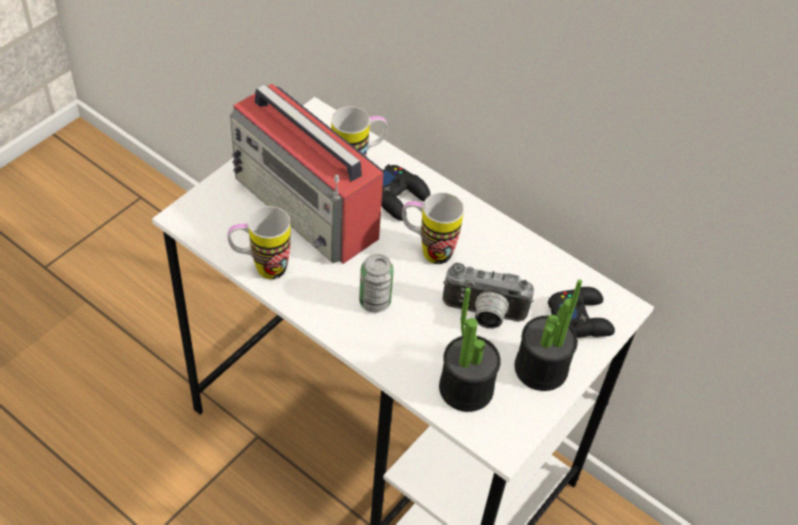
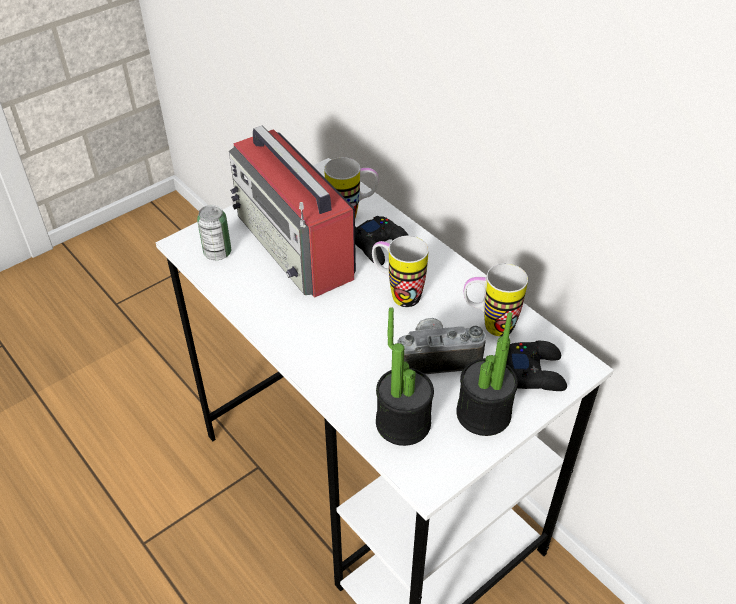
camera: 15 degrees right, 5 degrees down
mug [227,206,291,279] -> mug moved to [464,263,528,337]
can [359,254,394,313] -> can moved to [197,205,231,260]
camera [442,263,534,329] -> camera turned 150 degrees clockwise [395,318,486,374]

